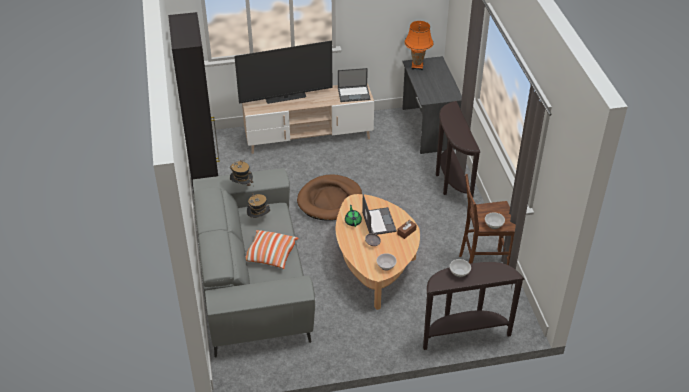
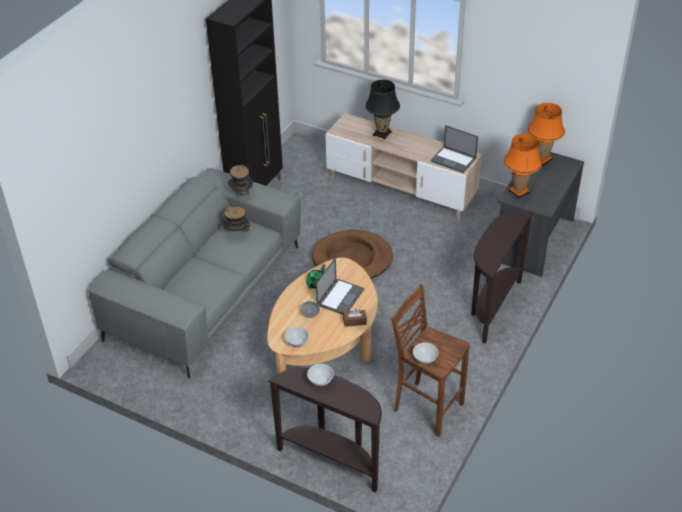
camera: 40 degrees right, 0 degrees up
television [234,41,333,104] -> black table lamp [365,80,400,139]
pillow [246,230,299,269] -> none
none -> orange table lamp [504,134,542,199]

